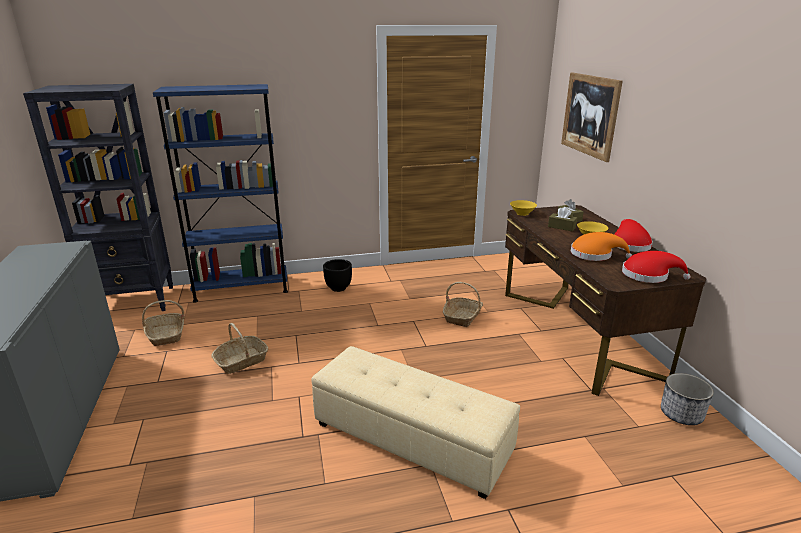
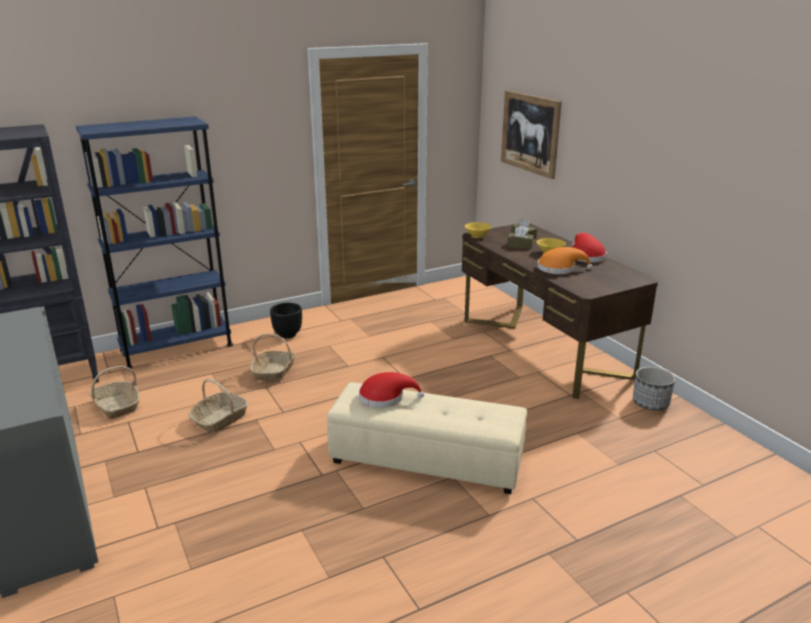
camera: 15 degrees left, 0 degrees up
basket [443,282,483,327] -> basket moved to [250,334,295,382]
red hat [622,251,691,283] -> red hat moved to [359,372,424,408]

